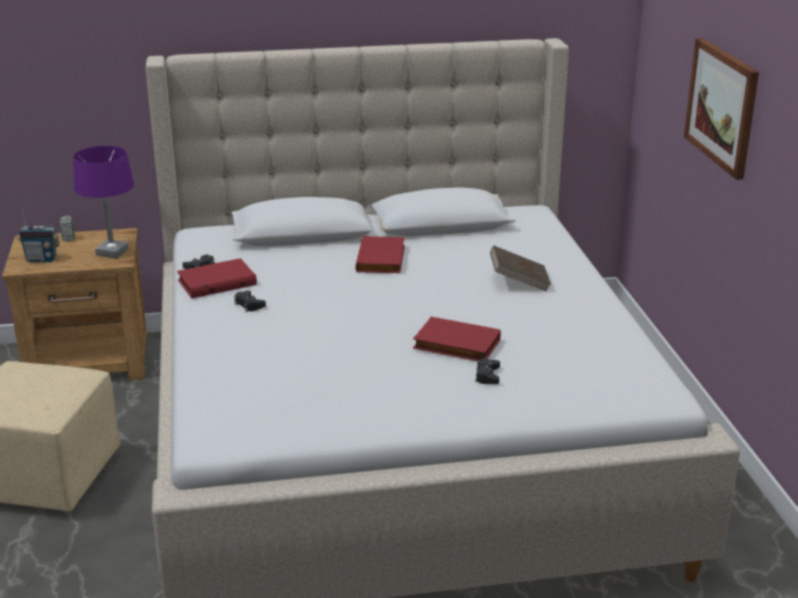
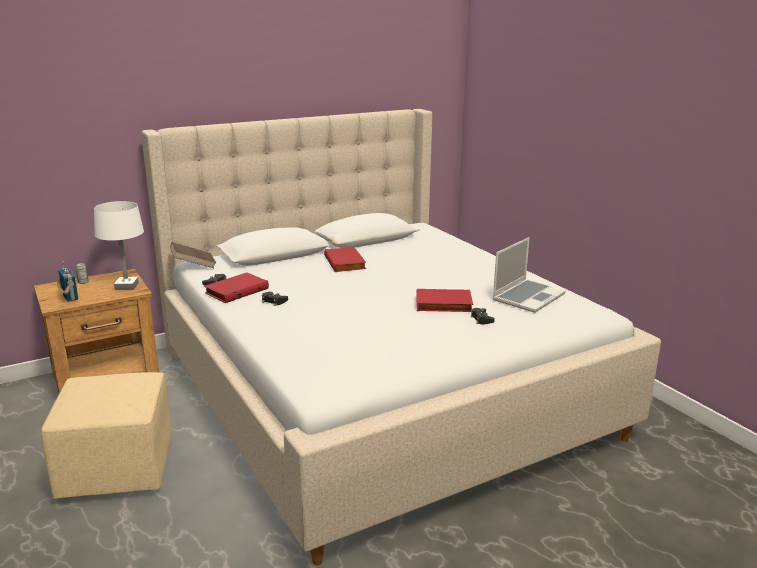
camera: 20 degrees left, 5 degrees down
radio [18,210,60,262] -> radio turned 105 degrees counterclockwise [57,261,78,302]
purple table lamp [73,146,134,259] -> white table lamp [94,201,144,290]
brown book [490,246,551,292] -> brown book moved to [170,242,216,268]
picture [684,38,759,180] -> none
none -> laptop [492,237,566,313]

